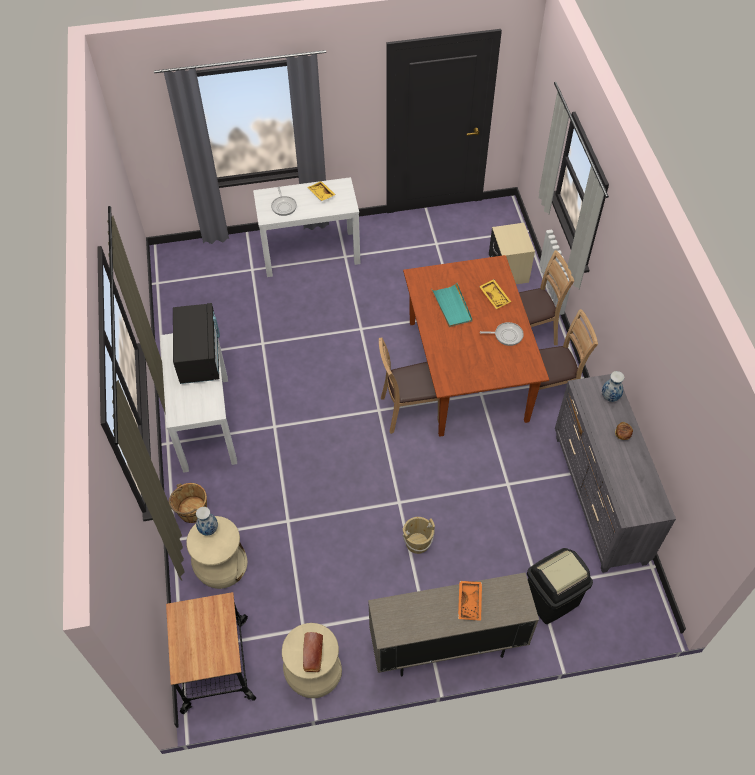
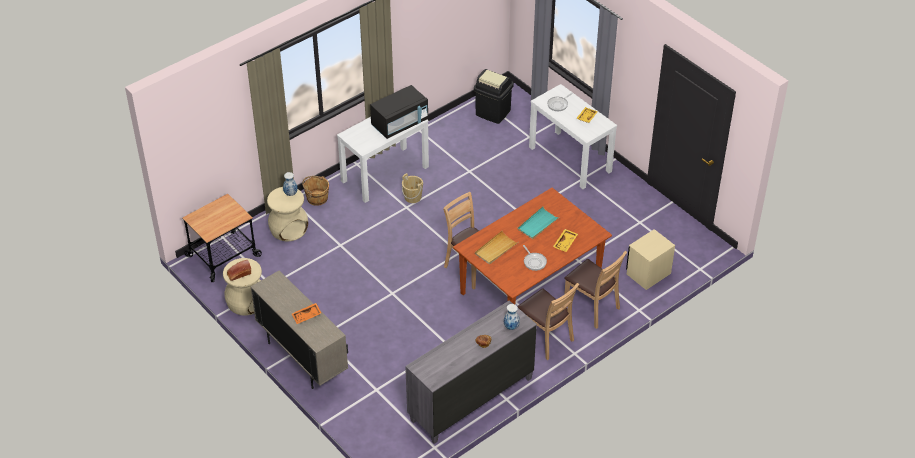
camera: 60 degrees right, 10 degrees down
beige bucket [402,517,435,554] -> beige bucket moved to [402,173,423,203]
black trash can [527,548,593,624] -> black trash can moved to [474,69,514,124]
none -> beige tray [475,231,517,264]

